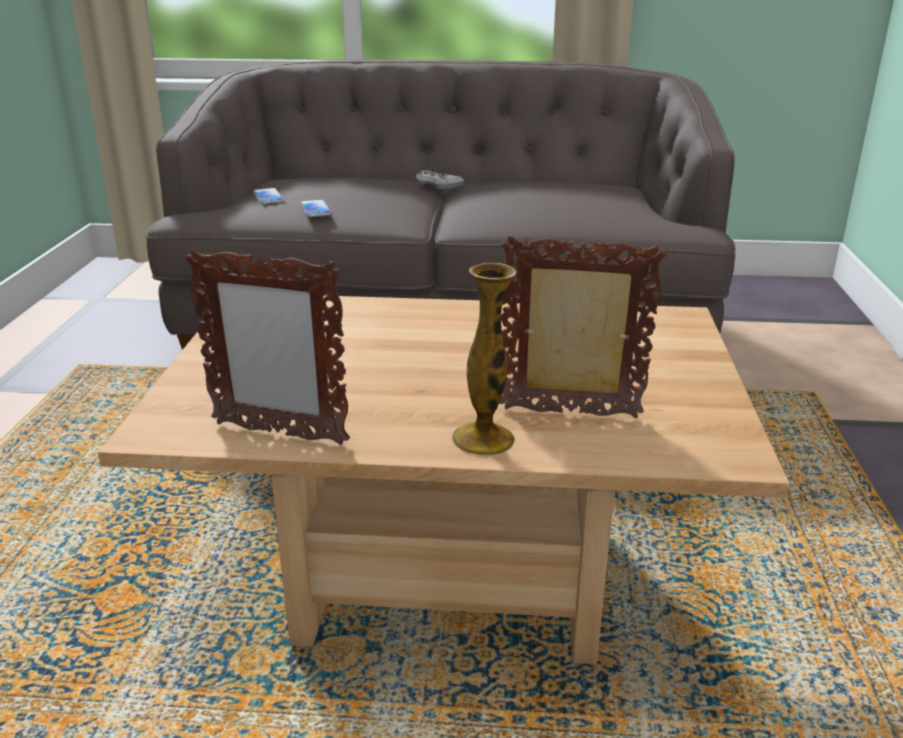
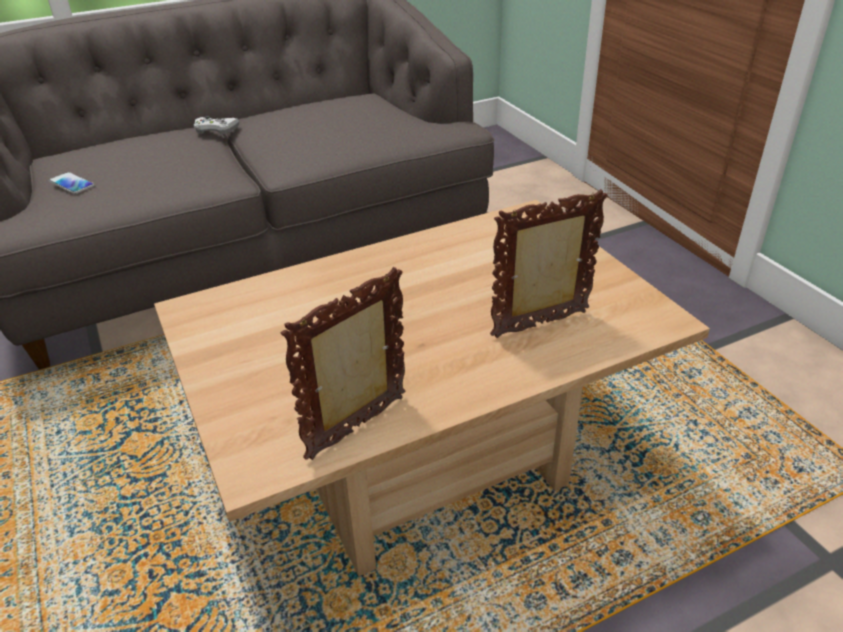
camera: 30 degrees left, 10 degrees up
picture frame [185,249,350,445] -> picture frame turned 150 degrees clockwise [281,267,405,460]
phone [300,199,332,217] -> none
vase [452,263,516,455] -> none

